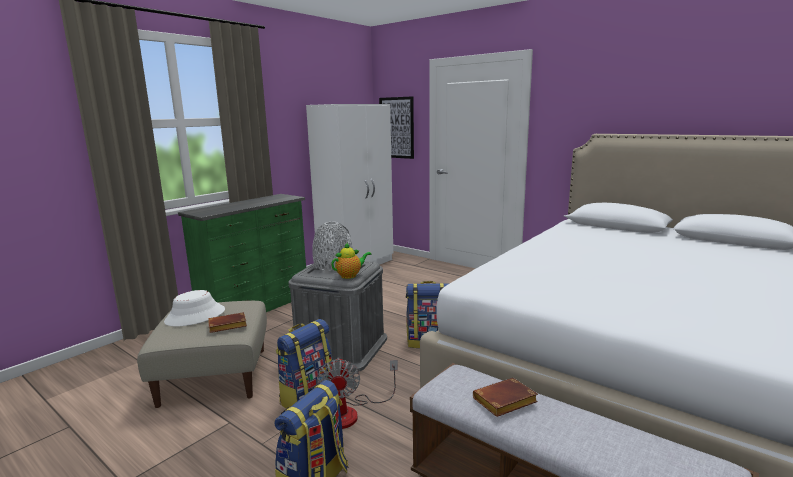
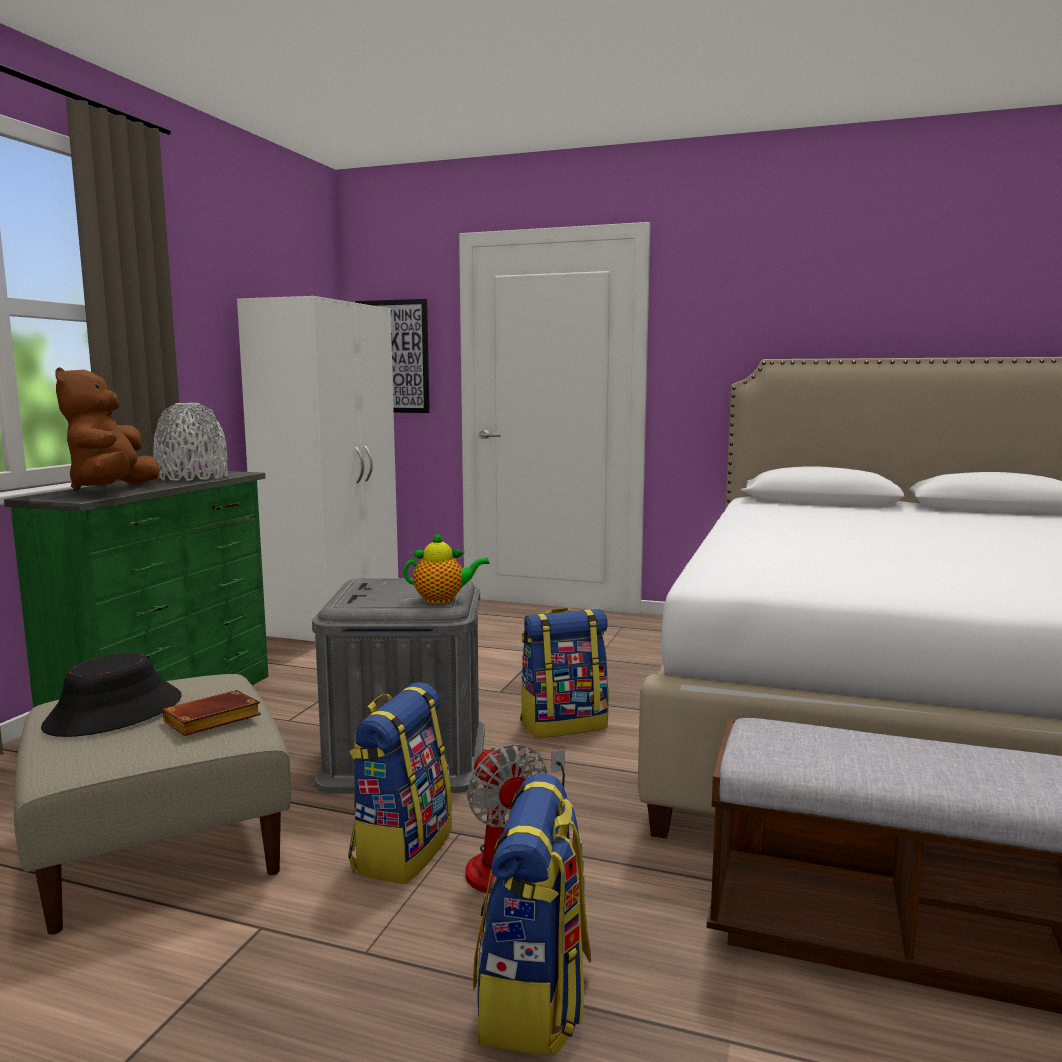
camera: 20 degrees left, 5 degrees down
white hat [164,290,225,326] -> black hat [41,652,182,737]
grey vase [312,222,353,271] -> grey vase moved to [153,403,228,481]
teapot [331,242,371,279] -> teapot turned 45 degrees clockwise [403,531,489,604]
brown book [473,378,538,417] -> none
none -> brown plush toy [55,367,160,490]

